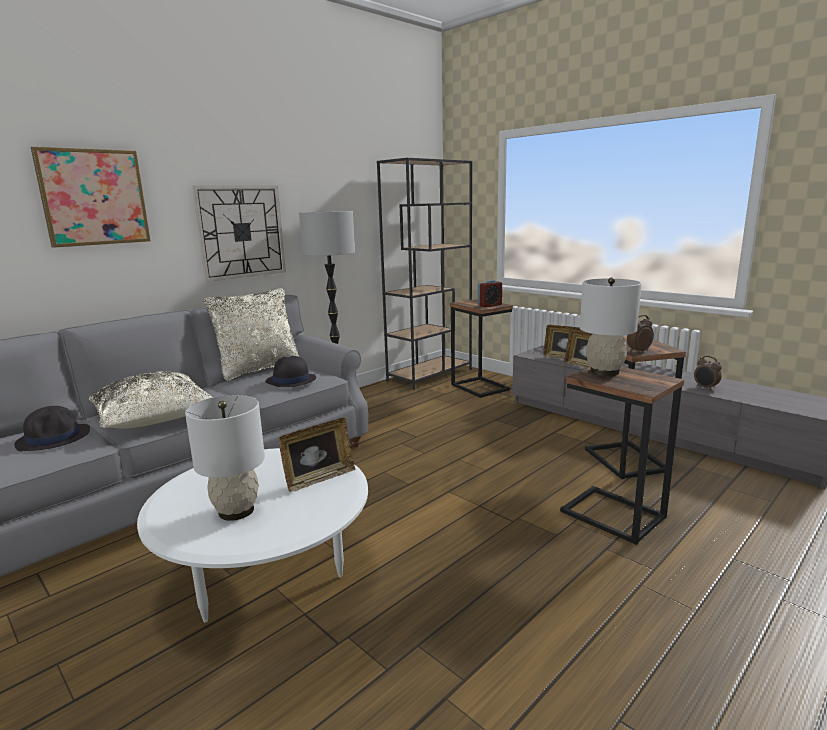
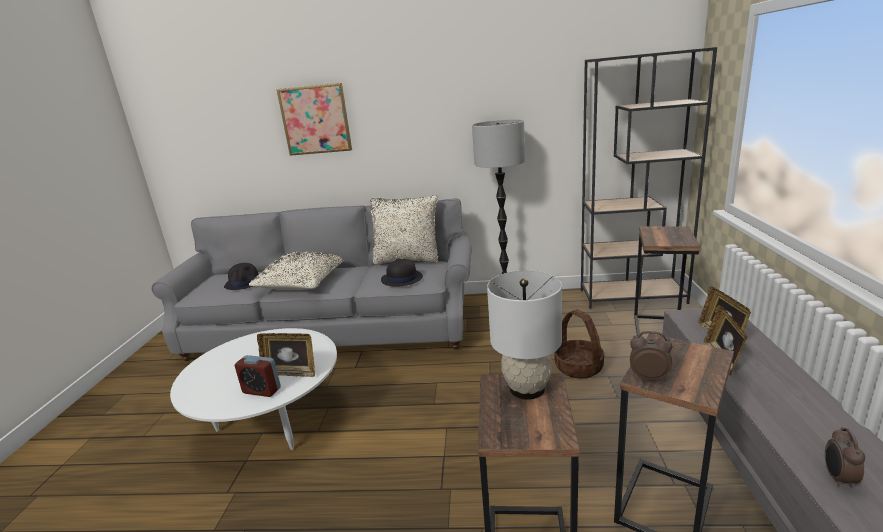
camera: 50 degrees right, 5 degrees up
white table lamp [185,395,265,521] -> none
wall clock [192,186,286,282] -> none
alarm clock [478,280,502,307] -> alarm clock moved to [235,355,281,397]
none -> basket [554,309,604,379]

